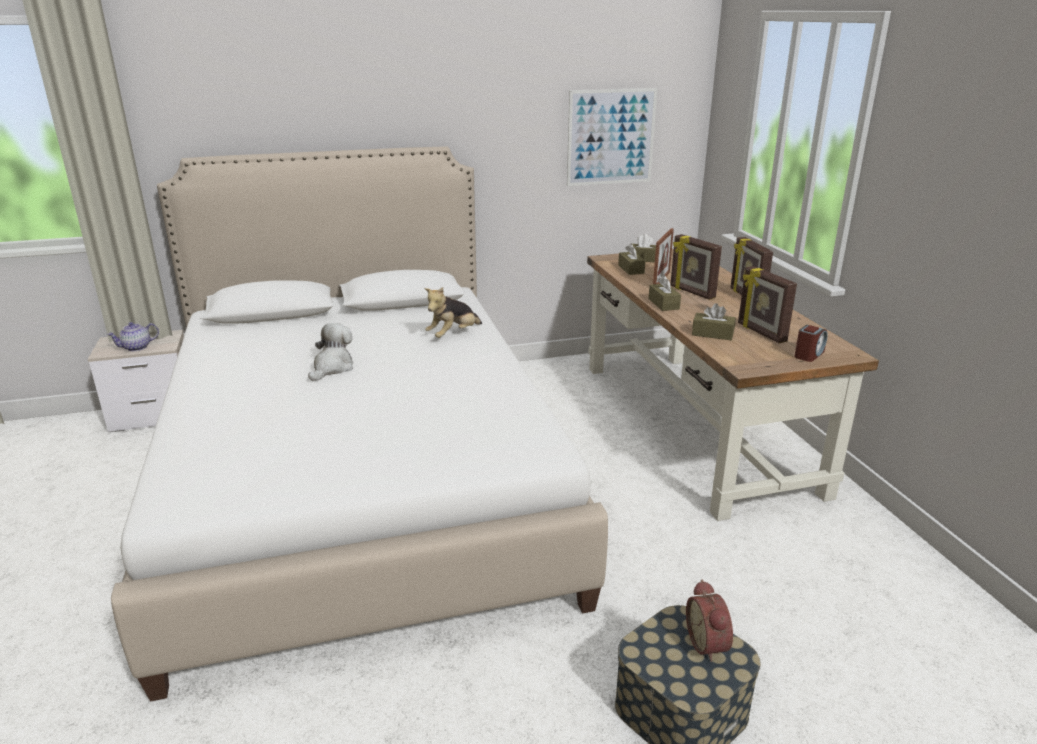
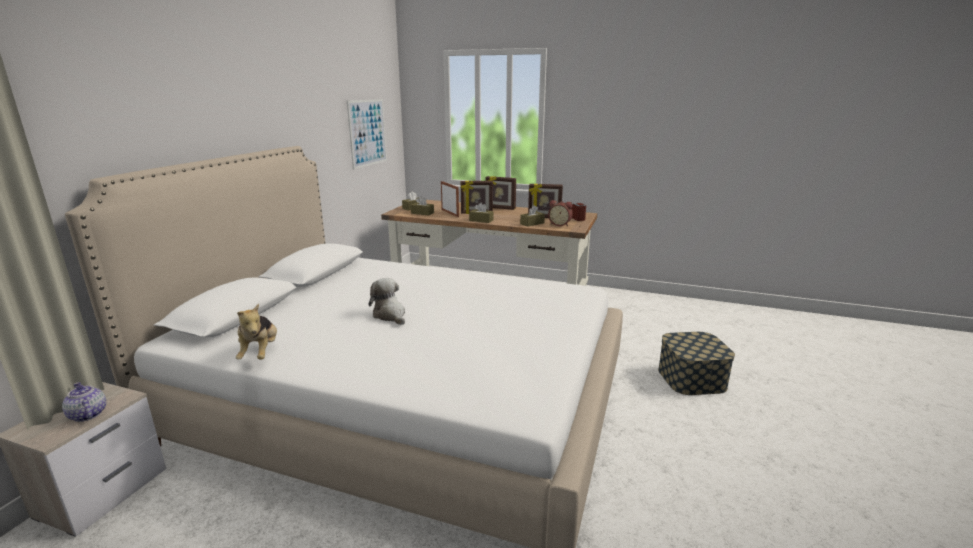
camera: 55 degrees left, 5 degrees down
teapot [107,322,159,351] -> teapot turned 135 degrees clockwise [62,382,106,422]
plush toy [424,287,482,338] -> plush toy moved to [236,304,277,360]
alarm clock [686,580,733,662] -> alarm clock moved to [548,200,573,226]

